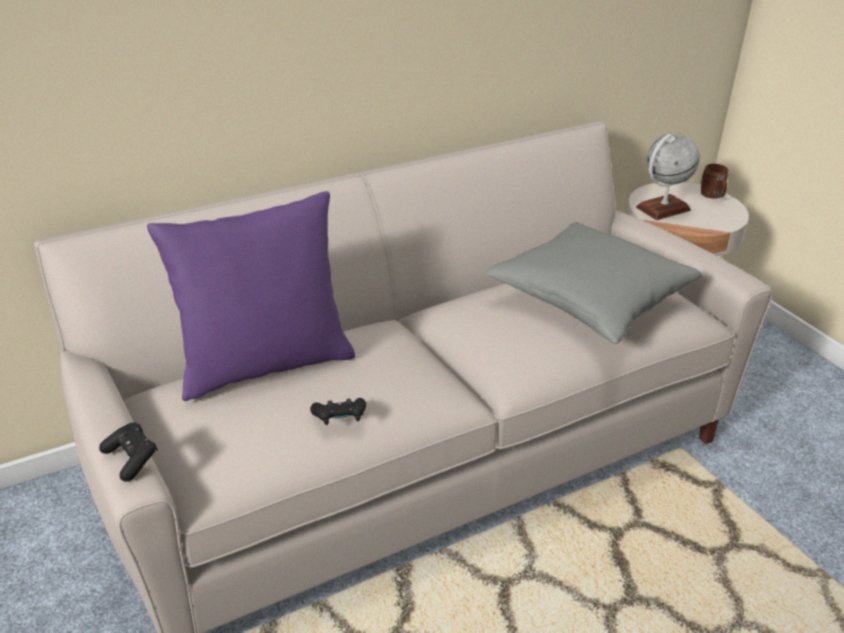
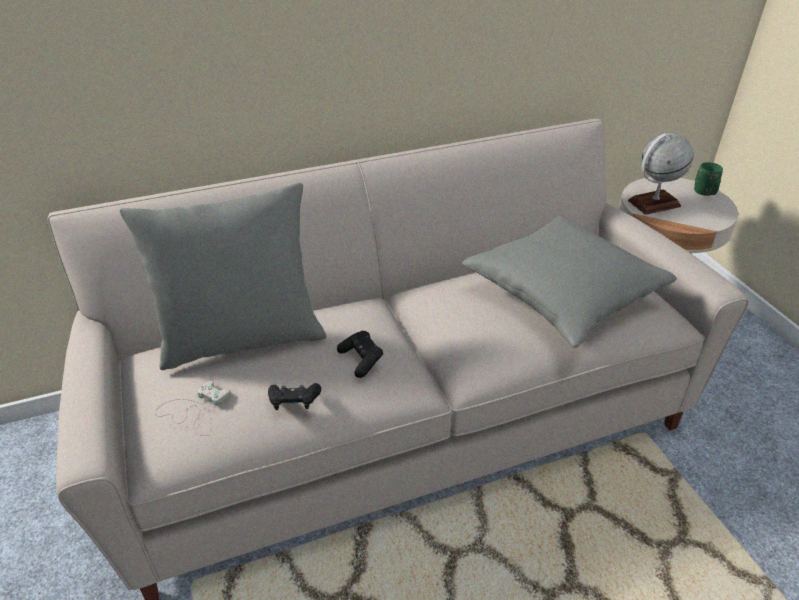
camera: 10 degrees right, 5 degrees up
black game controller [99,422,158,481] -> black game controller moved to [337,331,383,378]
purple pillow [147,191,355,401] -> grey pillow [120,183,327,370]
brown mug [701,164,728,199] -> green mug [694,162,723,196]
none -> white game controller [155,381,231,436]

